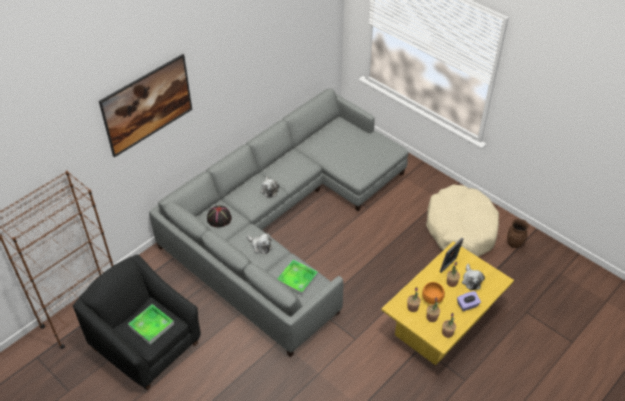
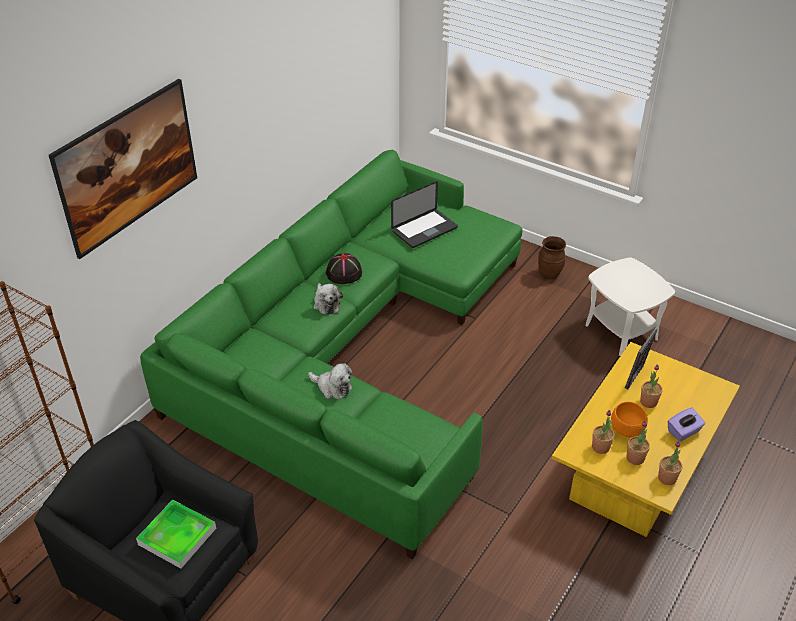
camera: 10 degrees left, 5 degrees down
grey sofa [149,88,409,357] -> green sofa [140,150,522,559]
black hat [207,205,232,227] -> black hat moved to [326,253,362,284]
tray [277,260,318,296] -> none
beige dog bed [426,184,499,257] -> white side table [586,258,675,356]
plush toy [462,264,485,290] -> none
brown vase [507,219,529,248] -> brown vase moved to [538,236,566,279]
none -> laptop [391,181,458,248]

